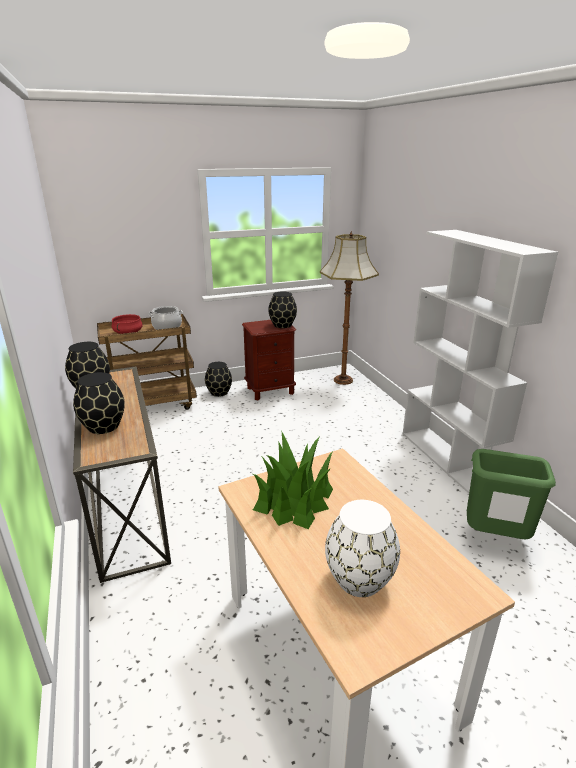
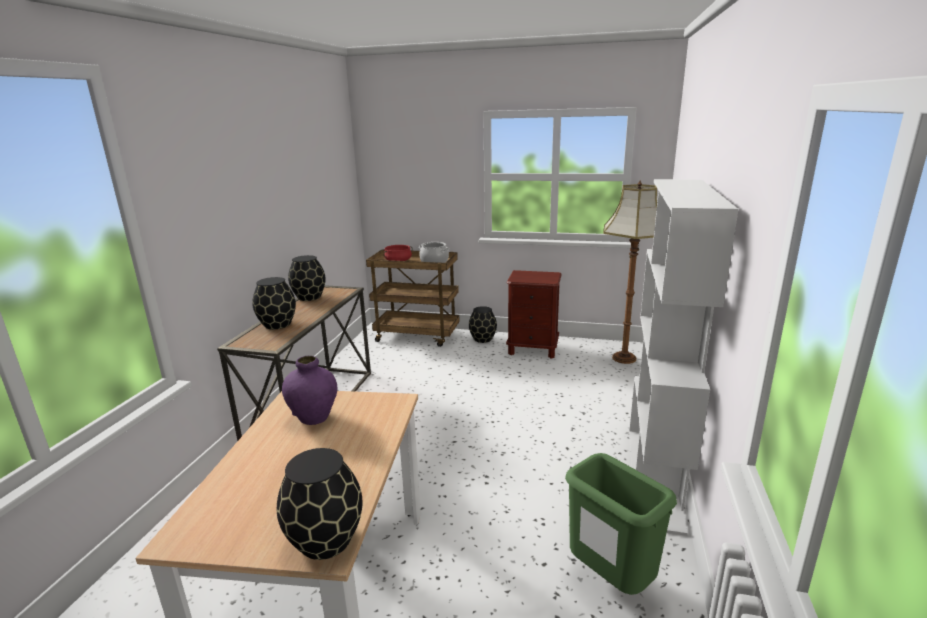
camera: 35 degrees right, 5 degrees down
potted plant [253,432,333,529] -> purple vase [282,355,338,425]
black vase [268,292,297,328] -> black vase moved to [277,448,362,560]
white vase [325,500,400,597] -> none

